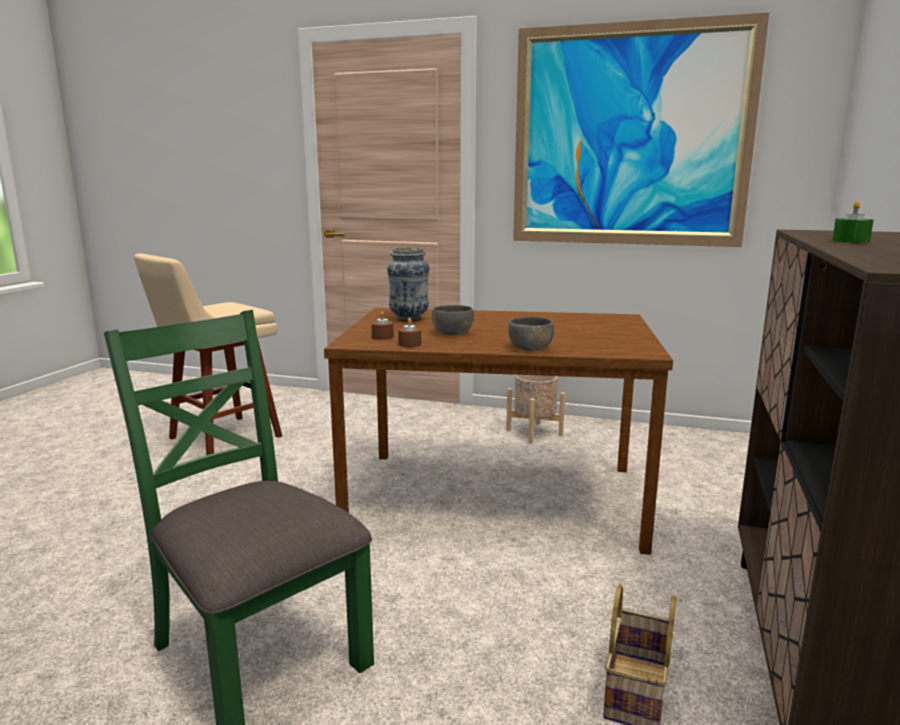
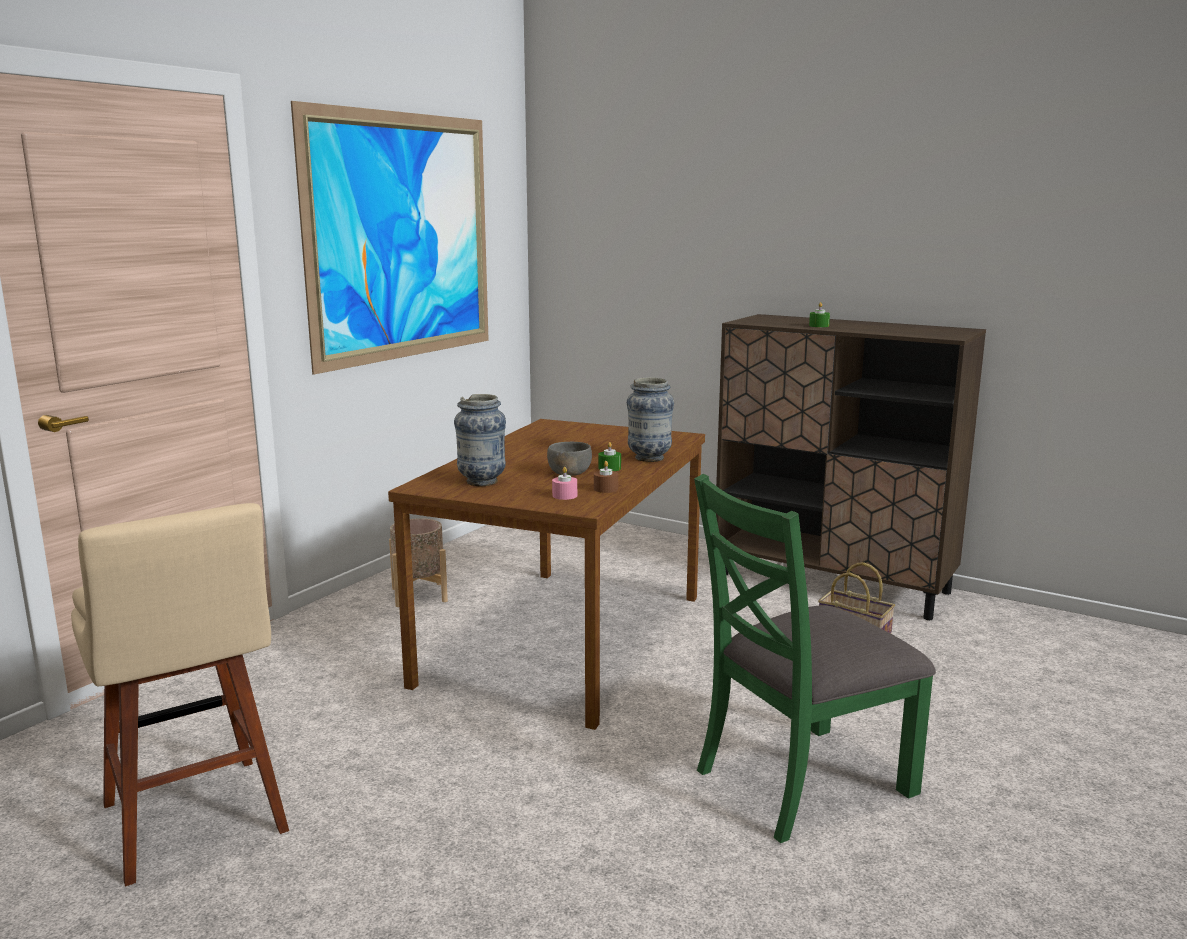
camera: 75 degrees left, 0 degrees up
brown candle [371,311,394,340] -> pink candle [552,467,577,500]
grey bowl [508,317,554,351] -> vase [627,377,674,462]
none -> green candle [598,442,621,471]

